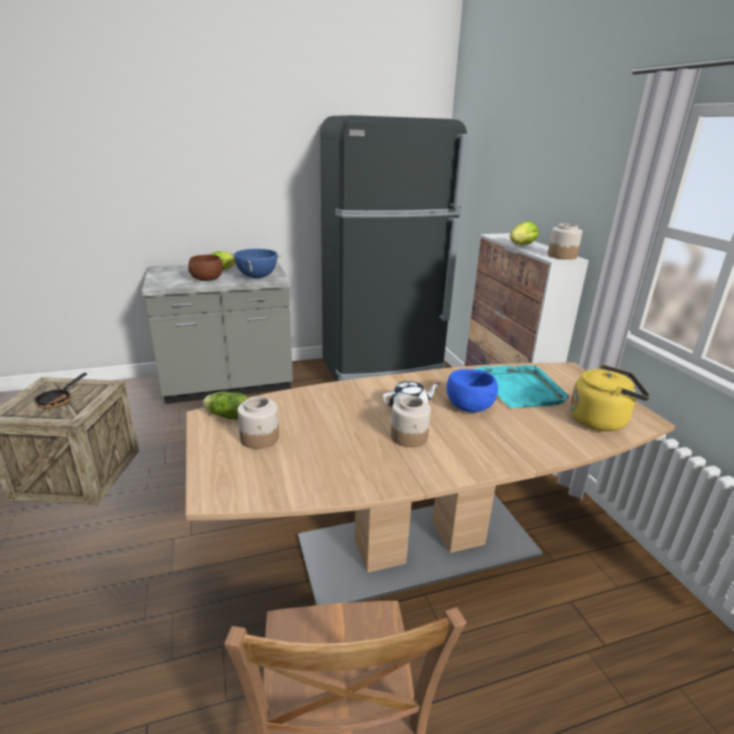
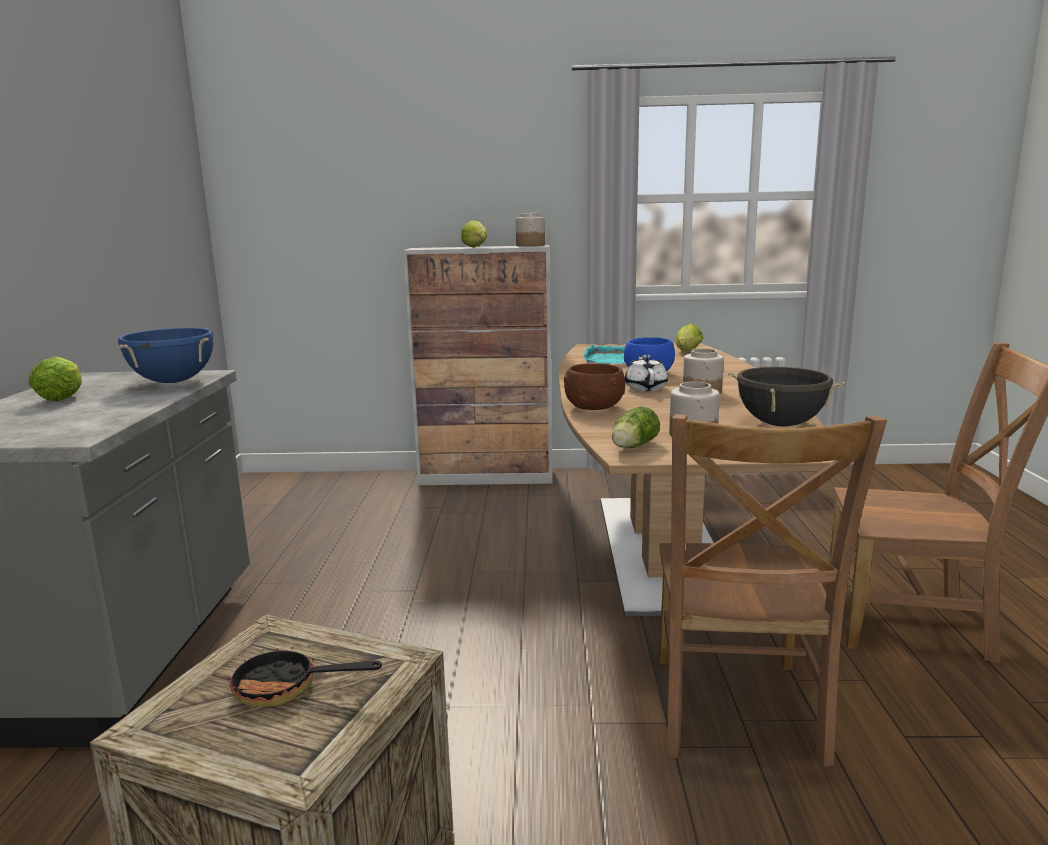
camera: 70 degrees left, 10 degrees down
frying pan [35,373,87,409] -> frying pan turned 150 degrees clockwise [227,636,382,707]
brown bowl [188,255,223,281] -> brown bowl moved to [564,364,625,410]
black fridge [320,115,469,381] -> none
yellow kettle [570,364,650,431] -> lettuce [676,324,703,351]
none -> brown chair [659,414,887,767]
none -> black cooking pot [728,367,845,427]

